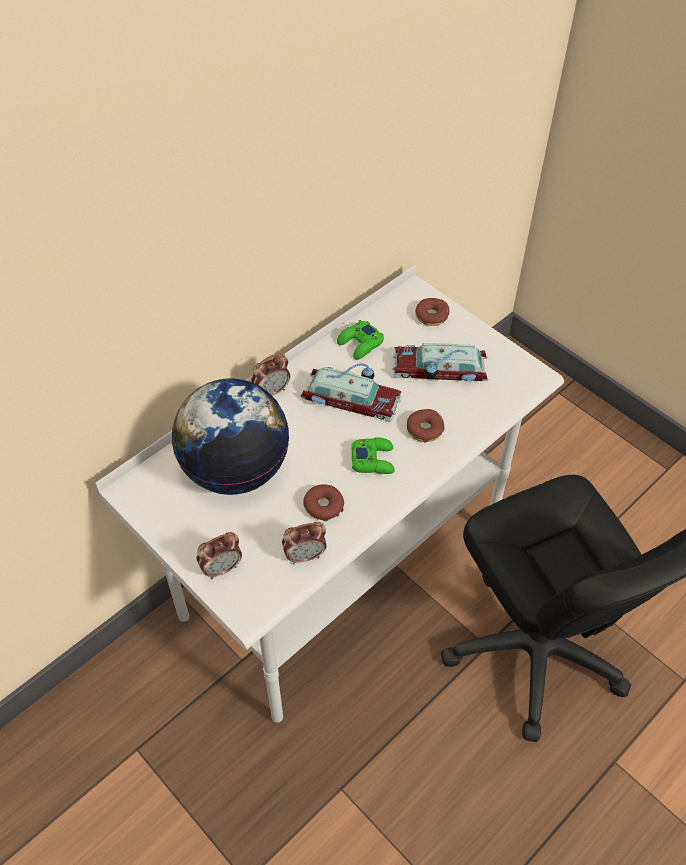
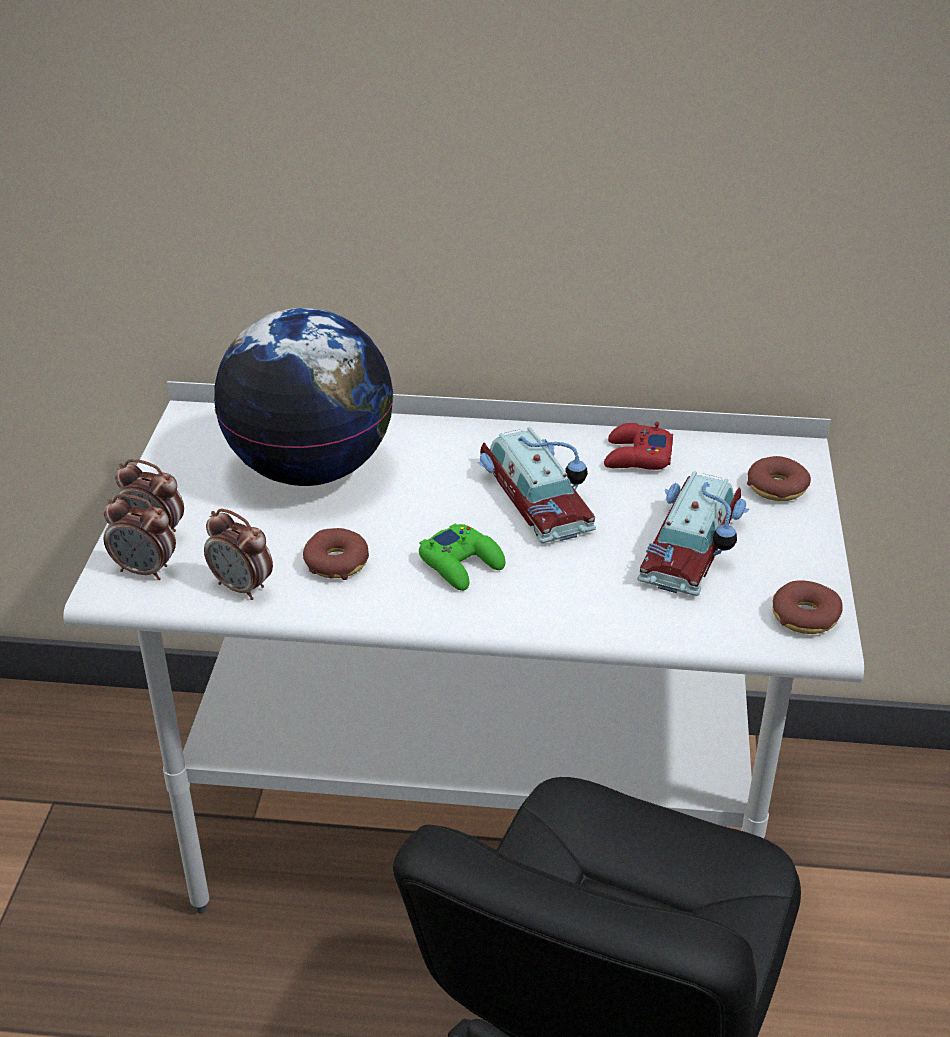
camera: 50 degrees right, 15 degrees down
alarm clock [251,354,290,396] -> alarm clock moved to [104,494,176,580]
green game controller [337,320,384,360] -> red game controller [604,422,673,470]
toy car [392,343,488,382] -> toy car turned 120 degrees counterclockwise [637,471,749,596]
donut [407,409,444,443] -> donut moved to [773,580,843,634]

